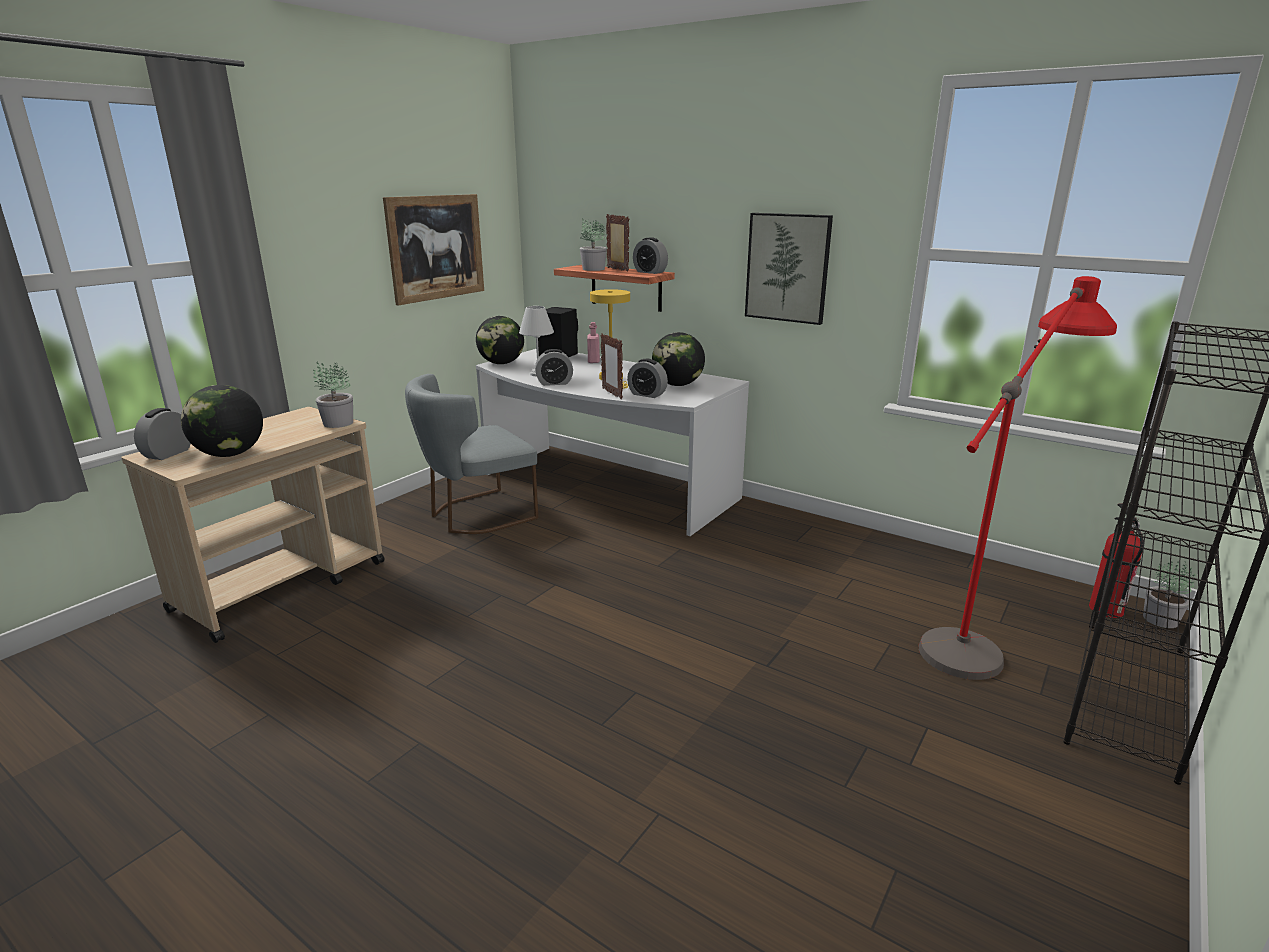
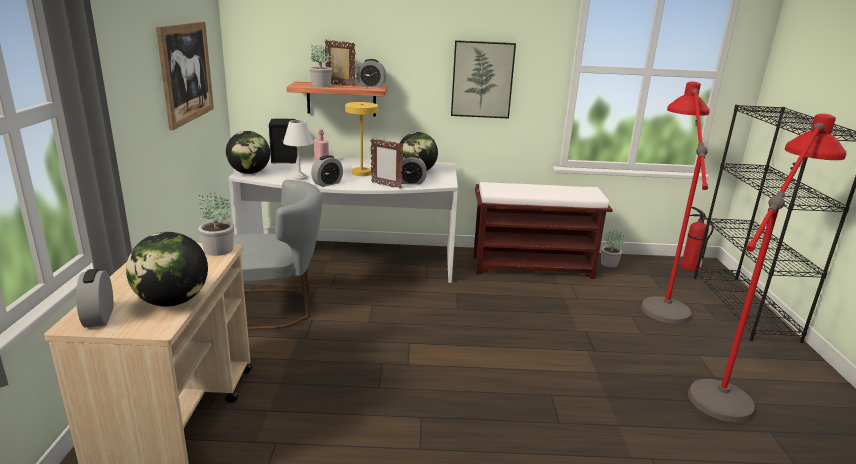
camera: 35 degrees left, 0 degrees up
grey chair [405,374,539,534] -> grey chair turned 120 degrees counterclockwise [233,180,322,330]
potted plant [1143,561,1196,628] -> potted plant moved to [601,230,624,267]
none -> brown bench [473,182,613,279]
none -> red floor lamp [688,114,847,423]

